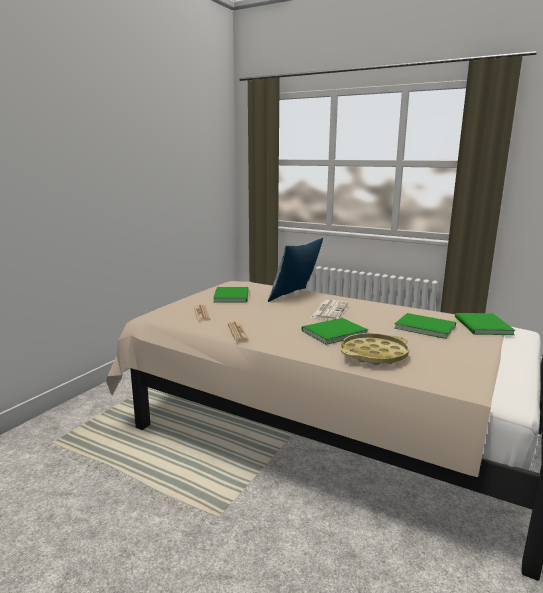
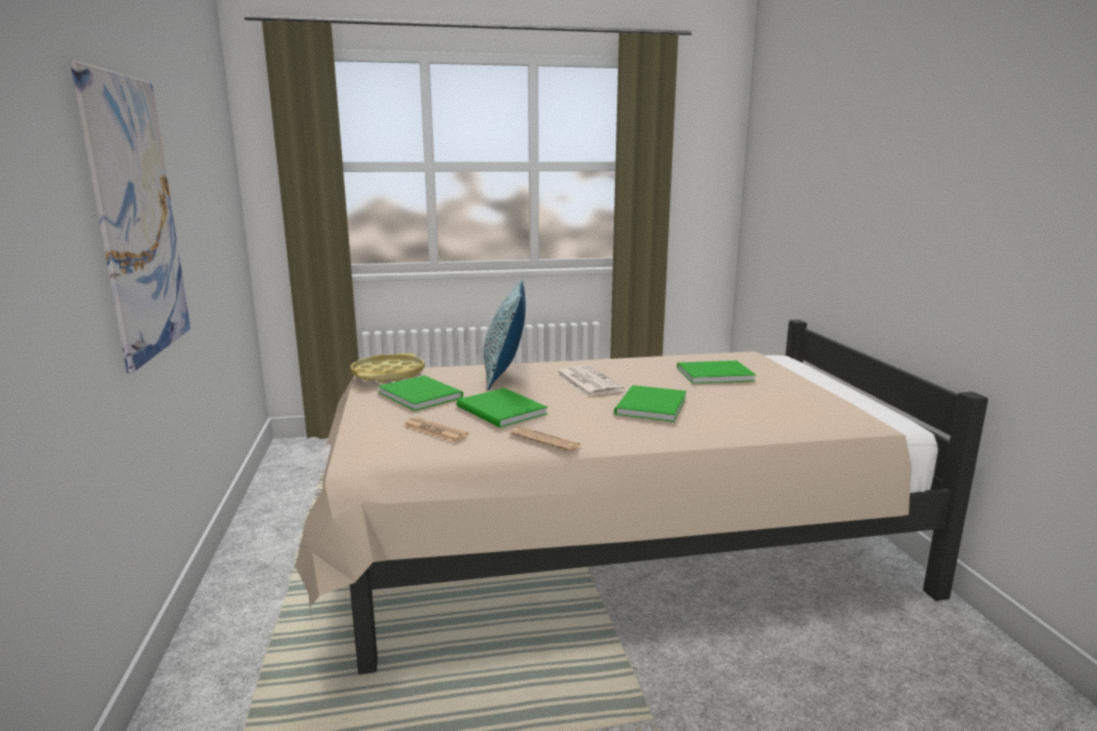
camera: 40 degrees left, 0 degrees up
yellow tray [341,333,409,365] -> yellow tray moved to [351,353,425,383]
green book [455,313,515,335] -> green book moved to [456,388,548,428]
none -> picture [70,60,191,374]

